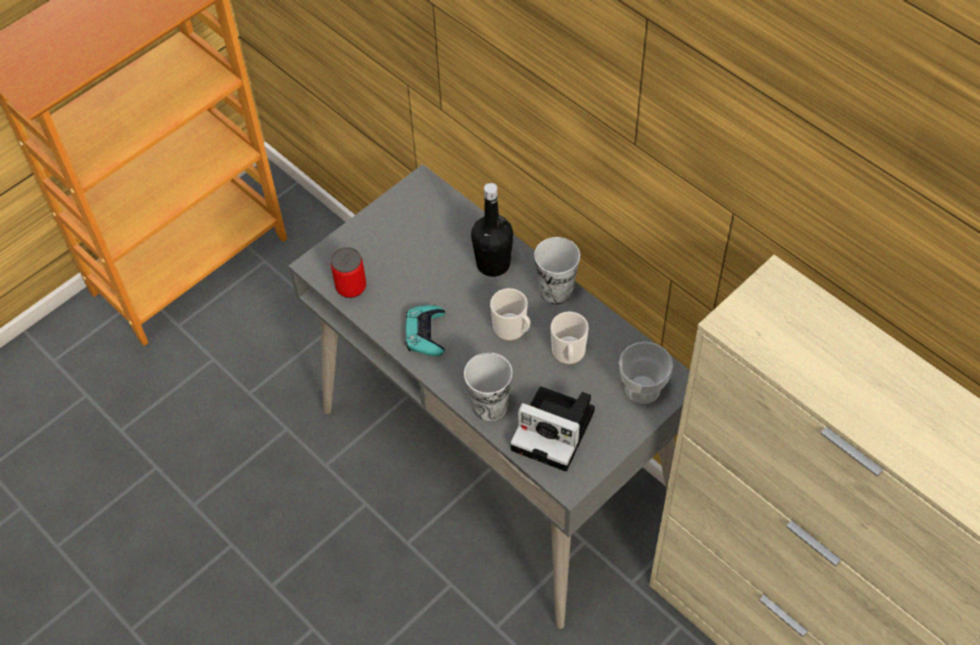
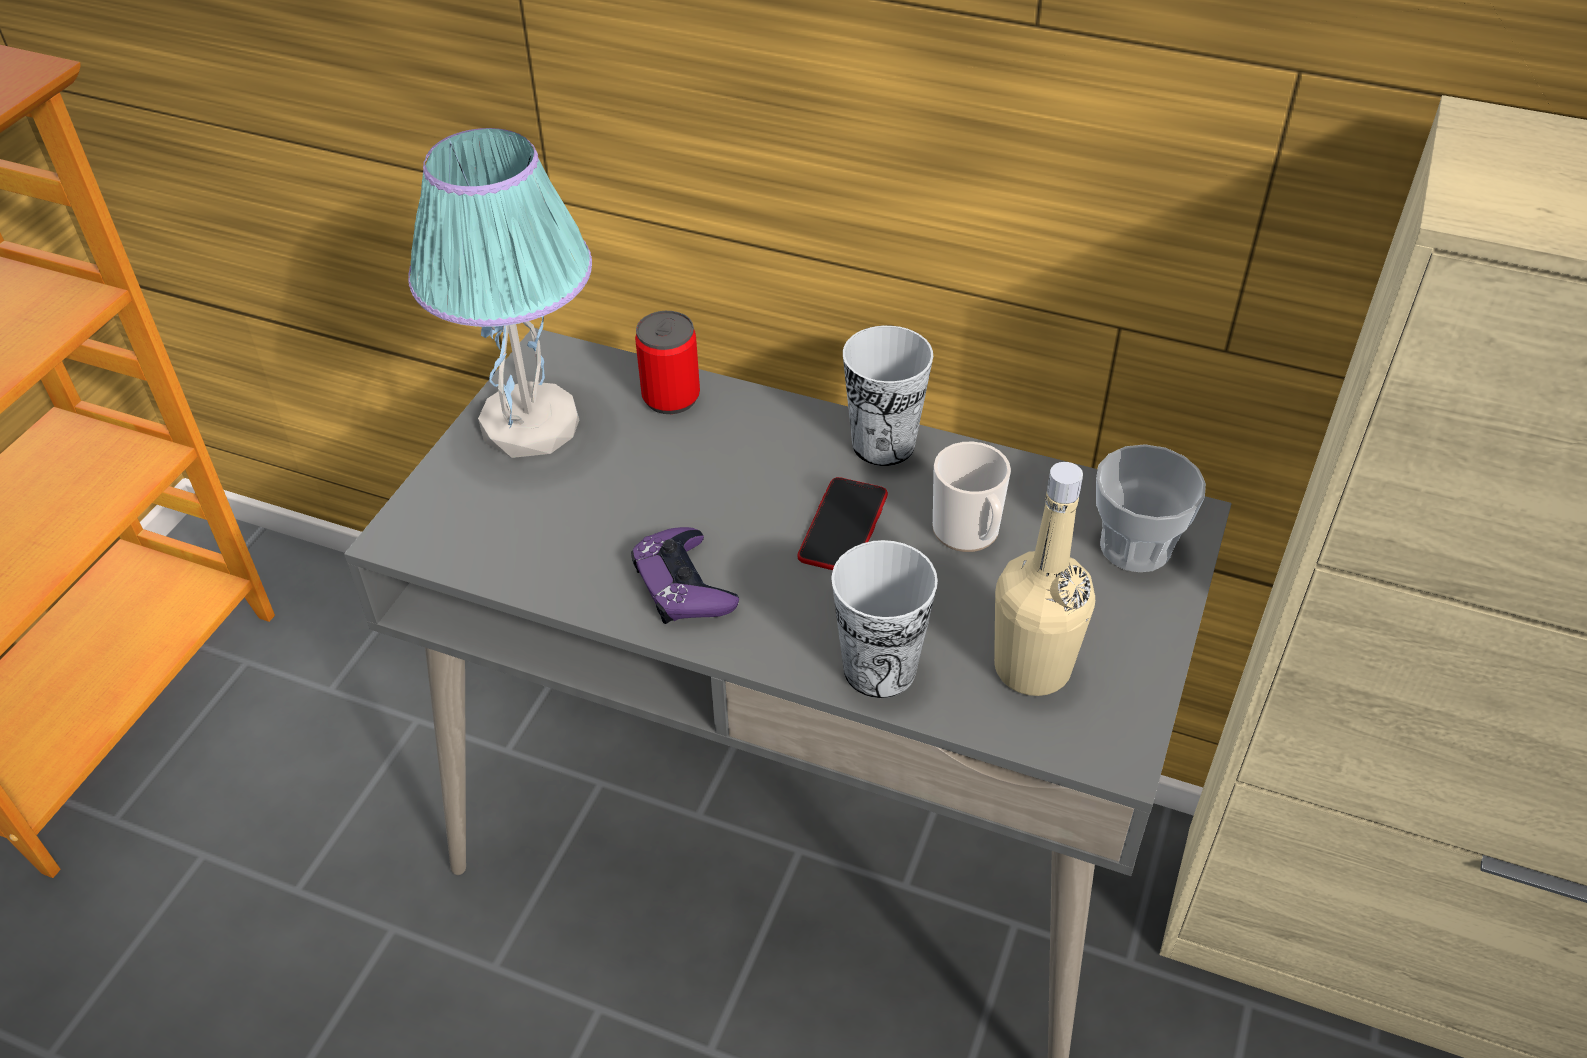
camera: 25 degrees left, 10 degrees down
can [331,247,366,298] -> can moved to [635,311,700,414]
turquoise game controller [406,305,445,356] -> purple game controller [631,527,739,624]
black bottle [471,183,514,277] -> none
mug [490,288,530,341] -> phone [797,477,888,570]
camera [510,387,595,472] -> beige bottle [994,462,1095,696]
none -> table lamp [408,128,592,458]

